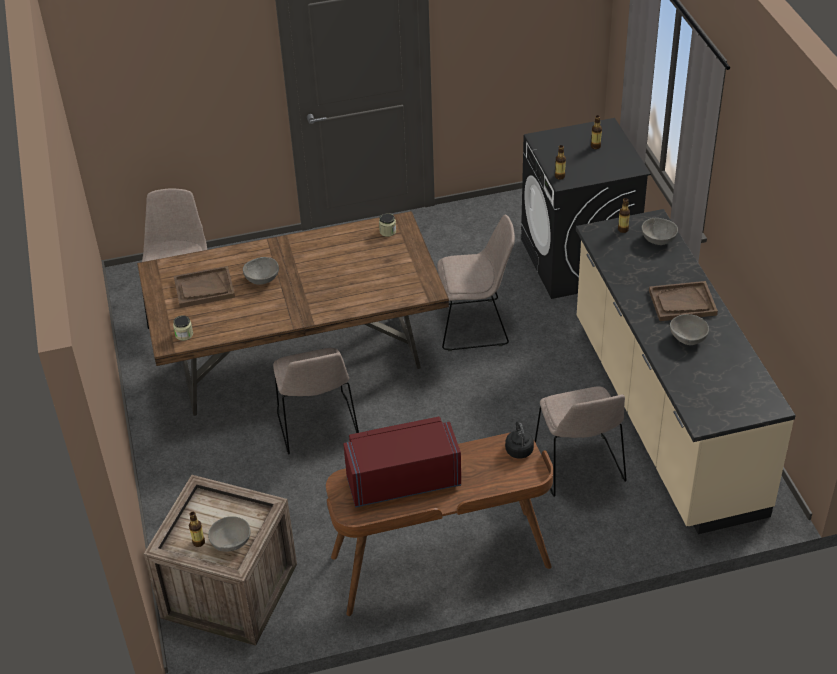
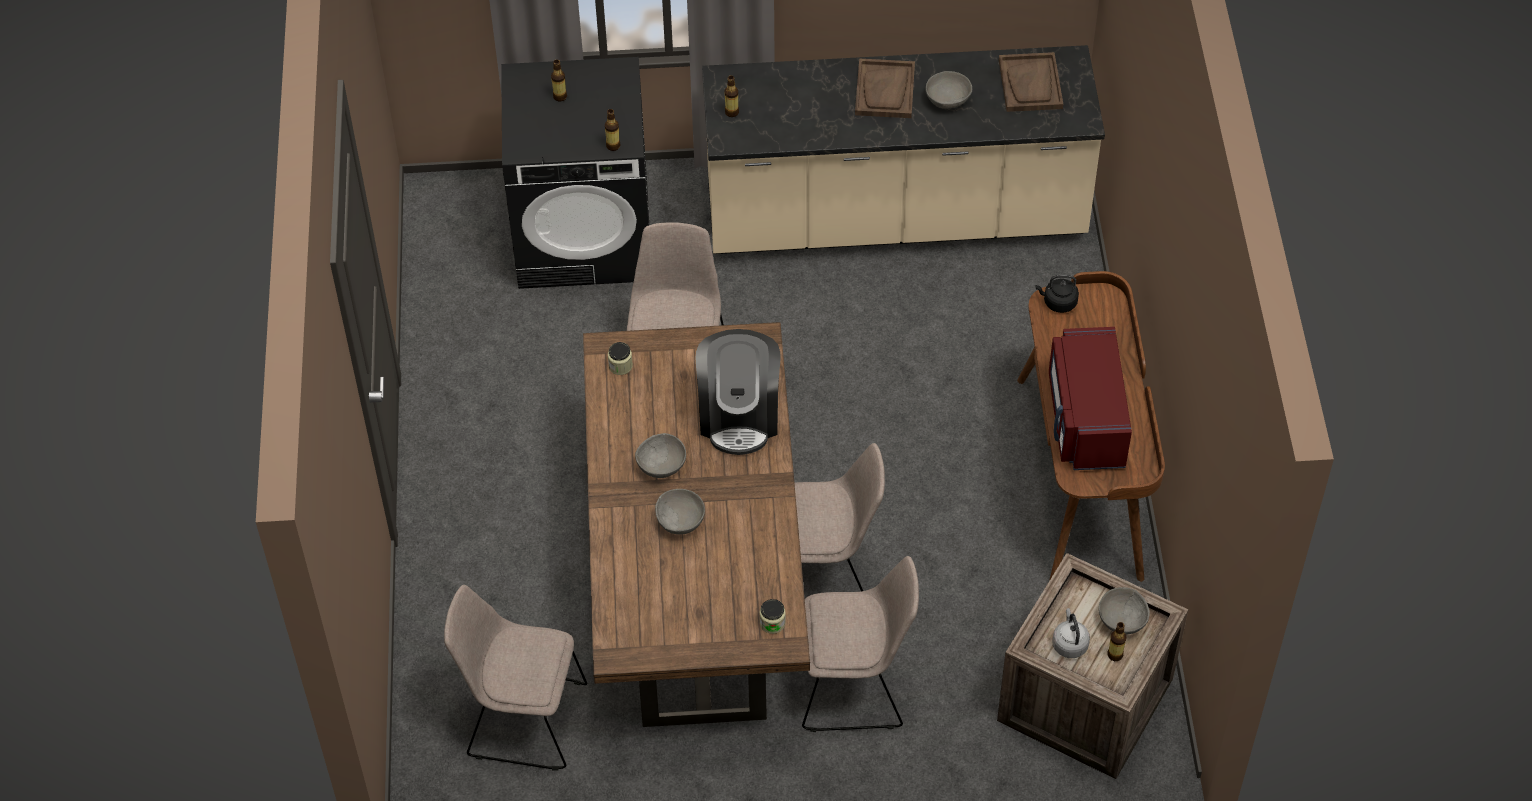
camera: 80 degrees left, 10 degrees up
brown tray [174,266,235,308] -> brown tray moved to [999,52,1063,112]
beige chair [535,386,627,497] -> beige chair moved to [802,556,919,732]
grey bowl [641,218,678,245] -> grey bowl moved to [635,433,686,478]
none -> coffee machine [696,329,781,455]
none -> grey kettle [1052,608,1090,658]

